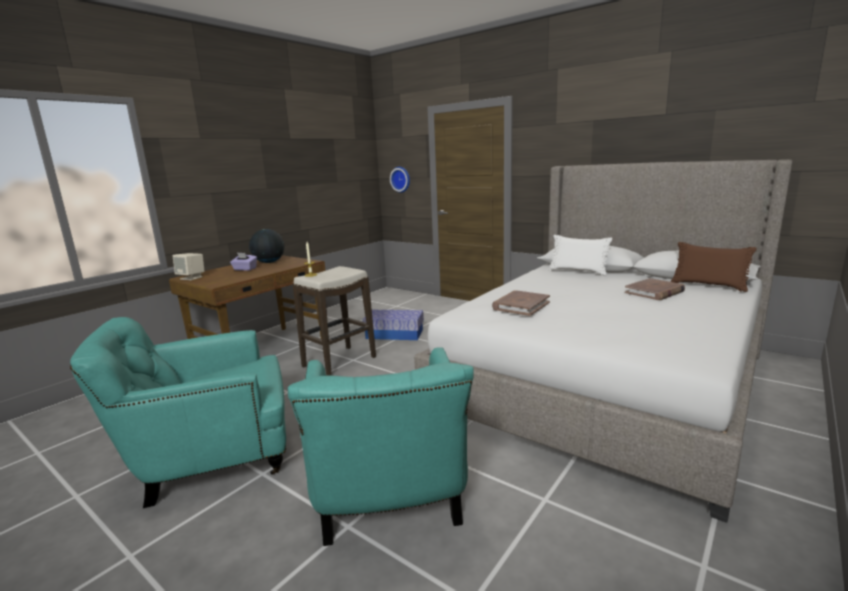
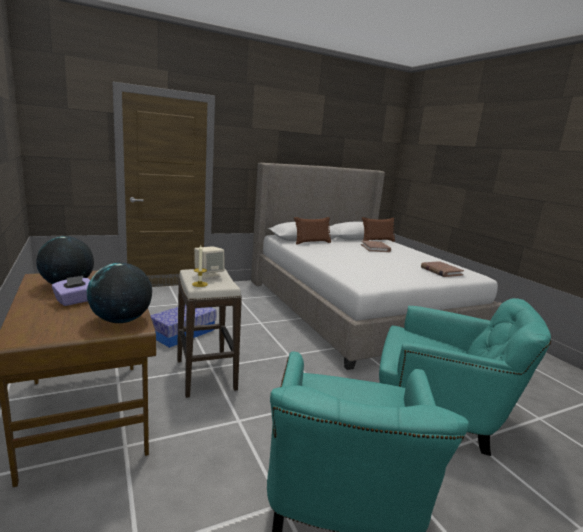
camera: 65 degrees left, 0 degrees up
beige speaker [173,253,205,280] -> beige speaker moved to [194,246,224,279]
wall clock [390,167,410,193] -> none
brown book [492,290,550,316] -> brown book moved to [421,261,464,277]
white pillow [548,235,612,276] -> brown pillow [294,217,331,244]
none -> globe [87,263,152,323]

